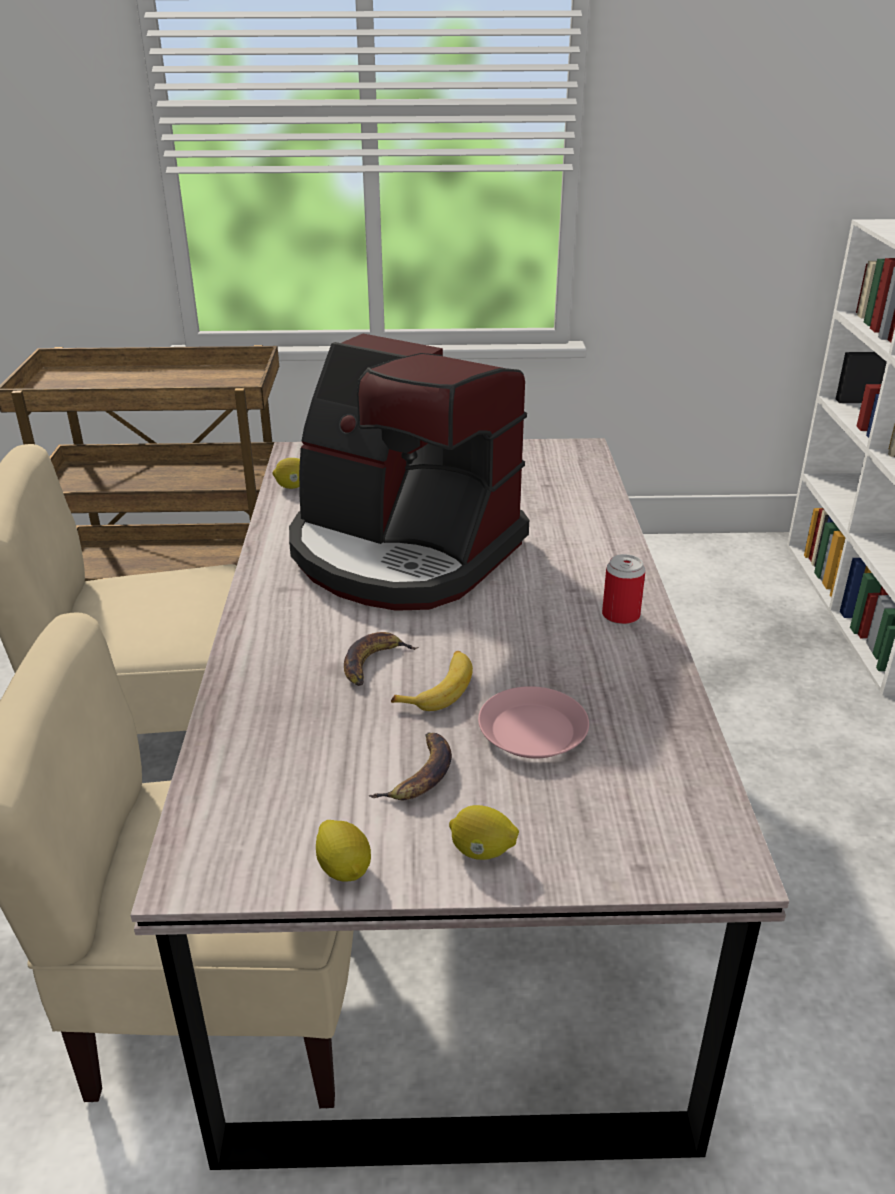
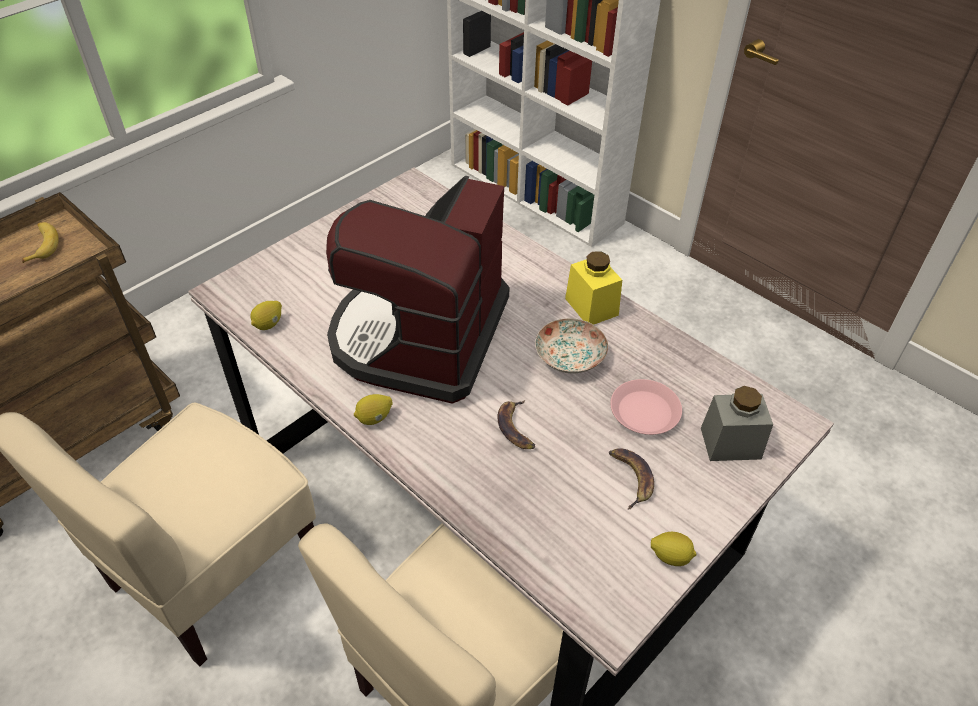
camera: 45 degrees left, 15 degrees up
coffee machine [289,334,529,611] -> coffee machine turned 120 degrees clockwise [326,176,510,404]
banana [391,651,473,711] -> banana moved to [22,222,59,263]
lemon [449,805,519,860] -> lemon moved to [354,394,393,425]
can [602,554,646,624] -> yellow jar [565,251,622,325]
none -> plate [535,318,608,374]
none -> grey jar [701,386,773,461]

